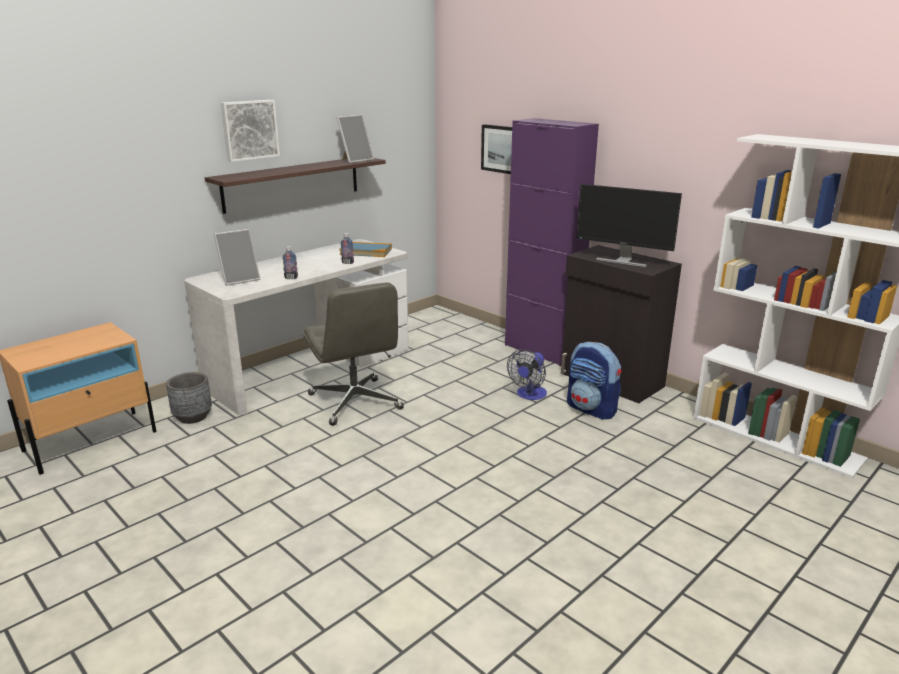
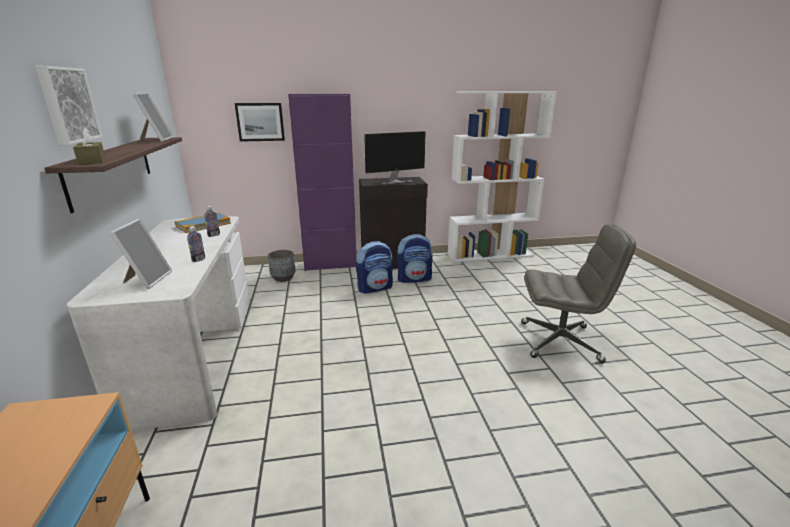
camera: 55 degrees left, 0 degrees up
grey planter [166,372,212,424] -> grey planter moved to [268,250,296,282]
grey office chair [304,282,404,426] -> grey office chair moved to [521,224,636,363]
fan [507,350,547,400] -> backpack [356,241,393,294]
none -> brown tissue box [73,128,106,165]

